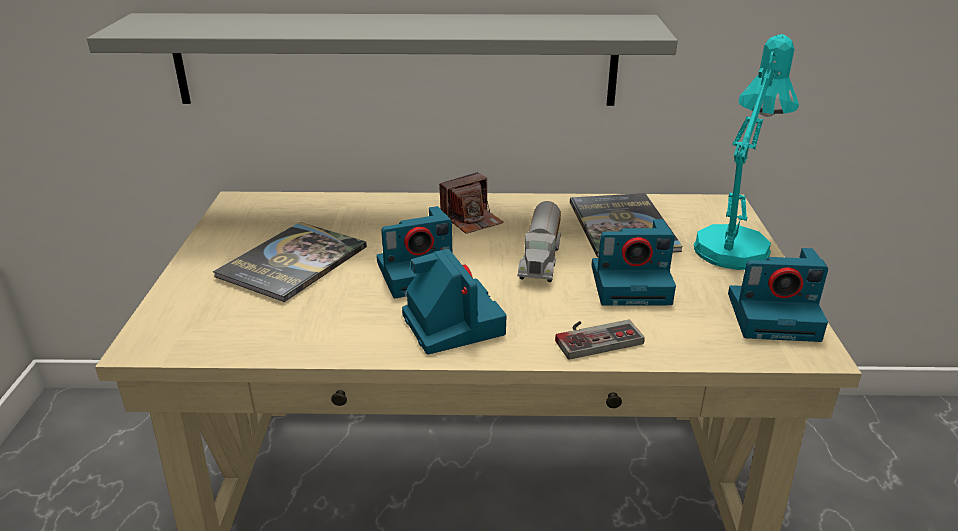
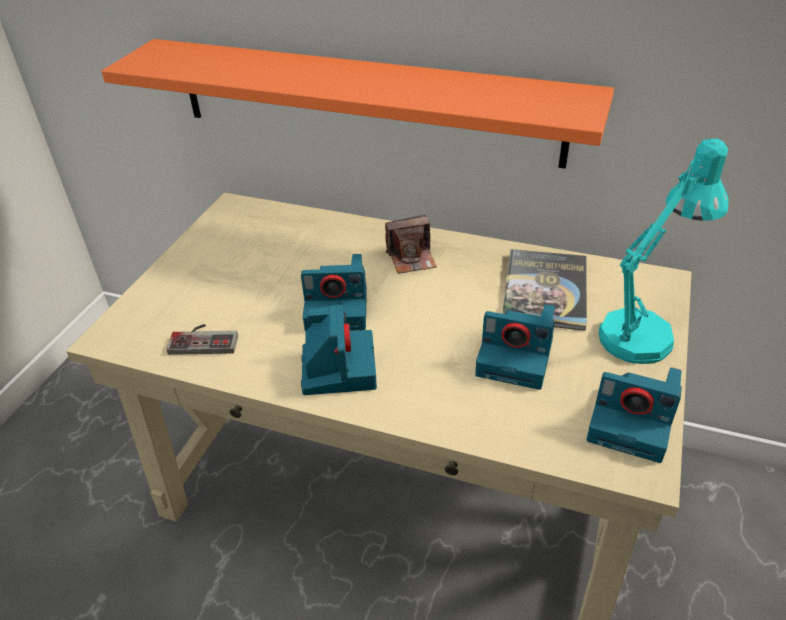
camera: 20 degrees right, 10 degrees up
grey shelf [87,13,678,106] -> orange shelf [101,39,614,169]
book [213,222,367,302] -> none
toy truck [517,201,561,282] -> none
game controller [555,320,645,360] -> game controller moved to [166,324,238,355]

